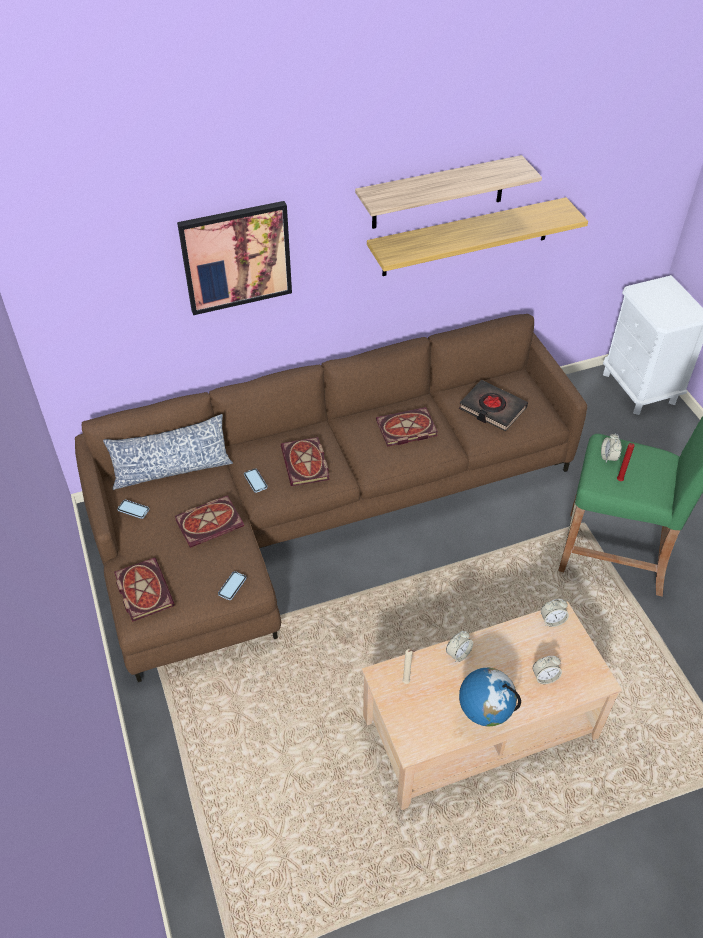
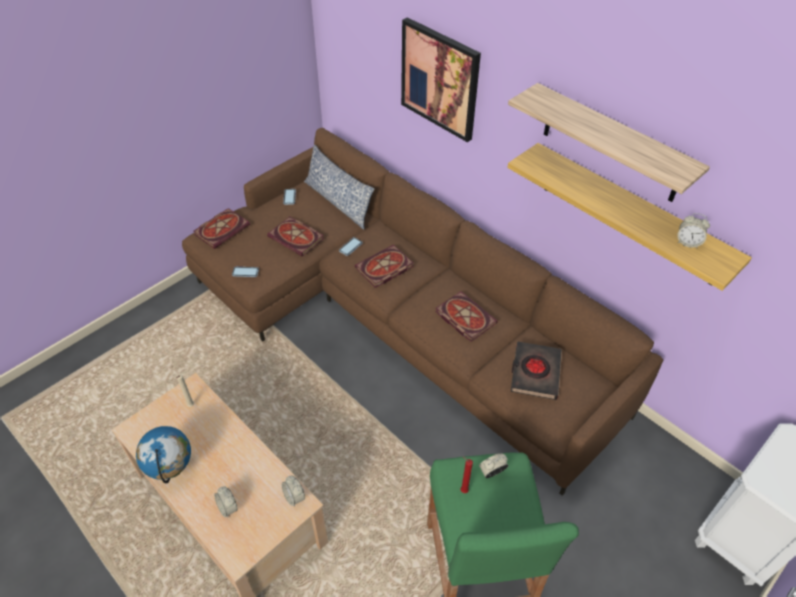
camera: 65 degrees right, 0 degrees up
alarm clock [446,631,473,663] -> alarm clock moved to [677,213,710,248]

